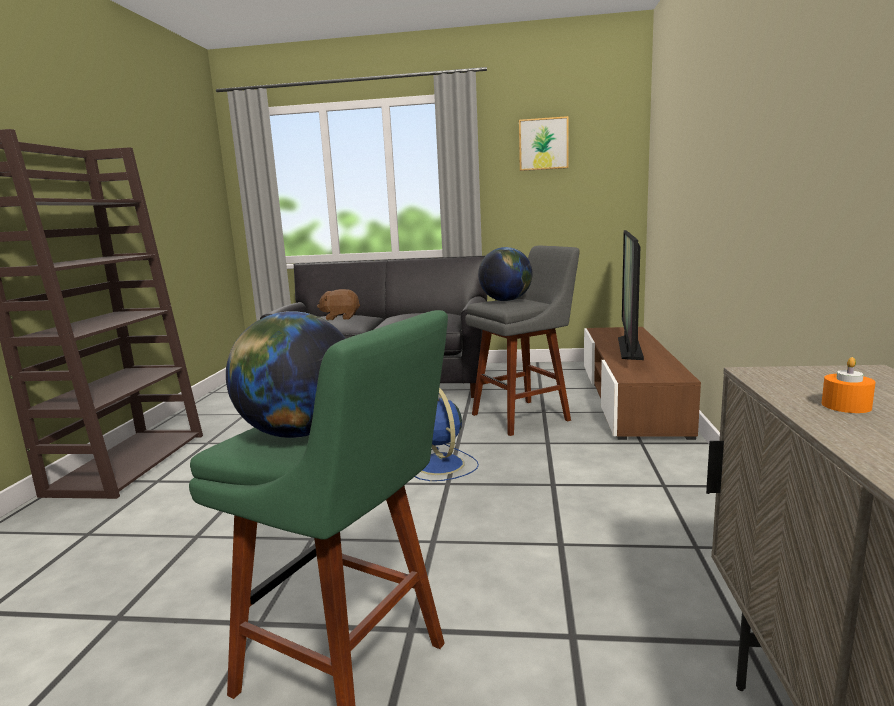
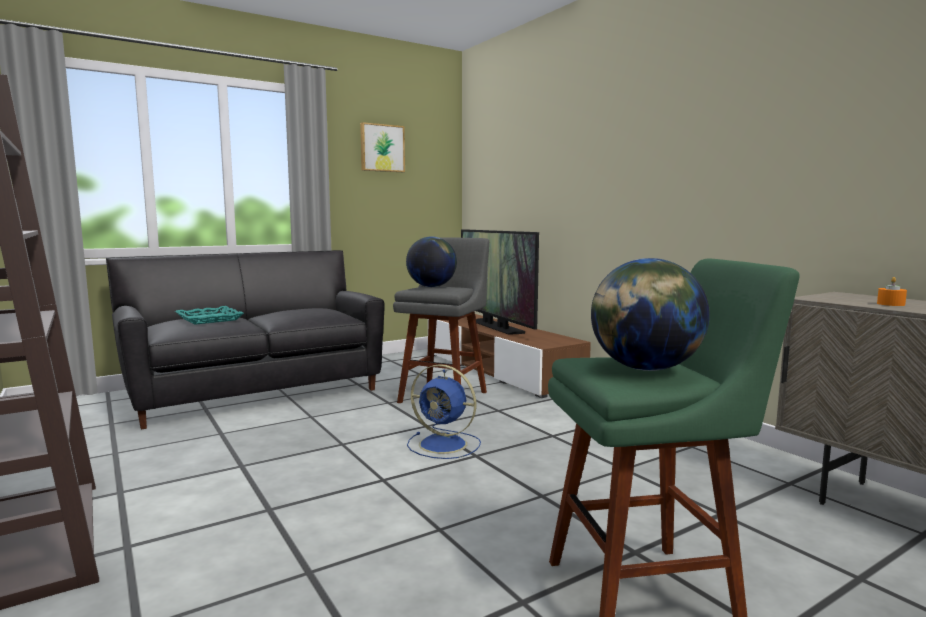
camera: 40 degrees left, 5 degrees down
brown plush toy [317,289,360,320] -> turquoise tray [175,306,244,325]

